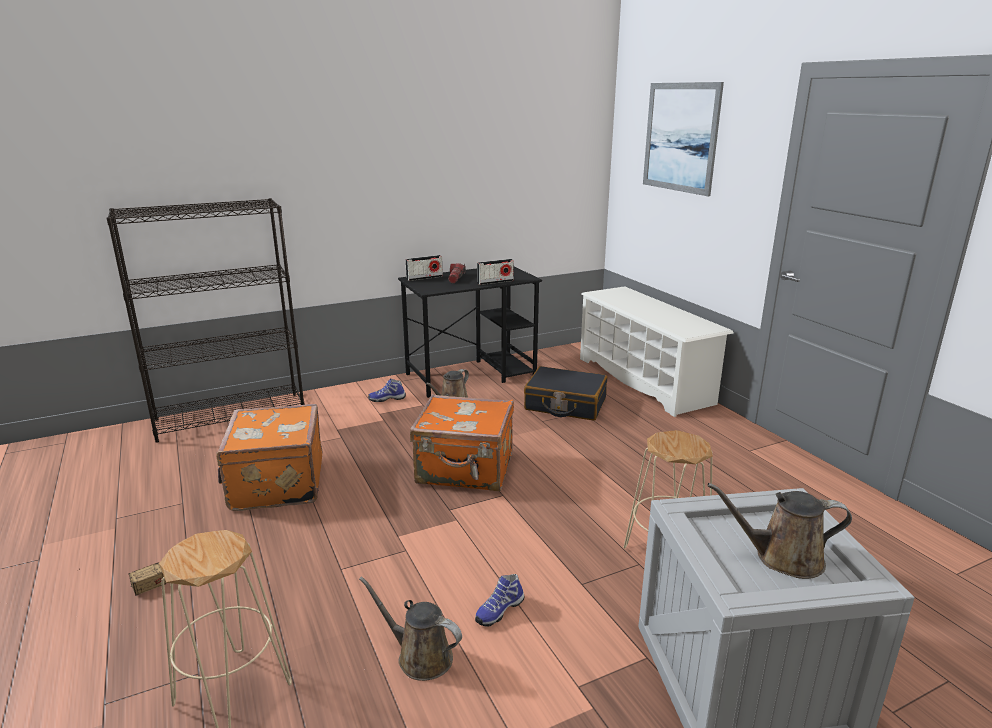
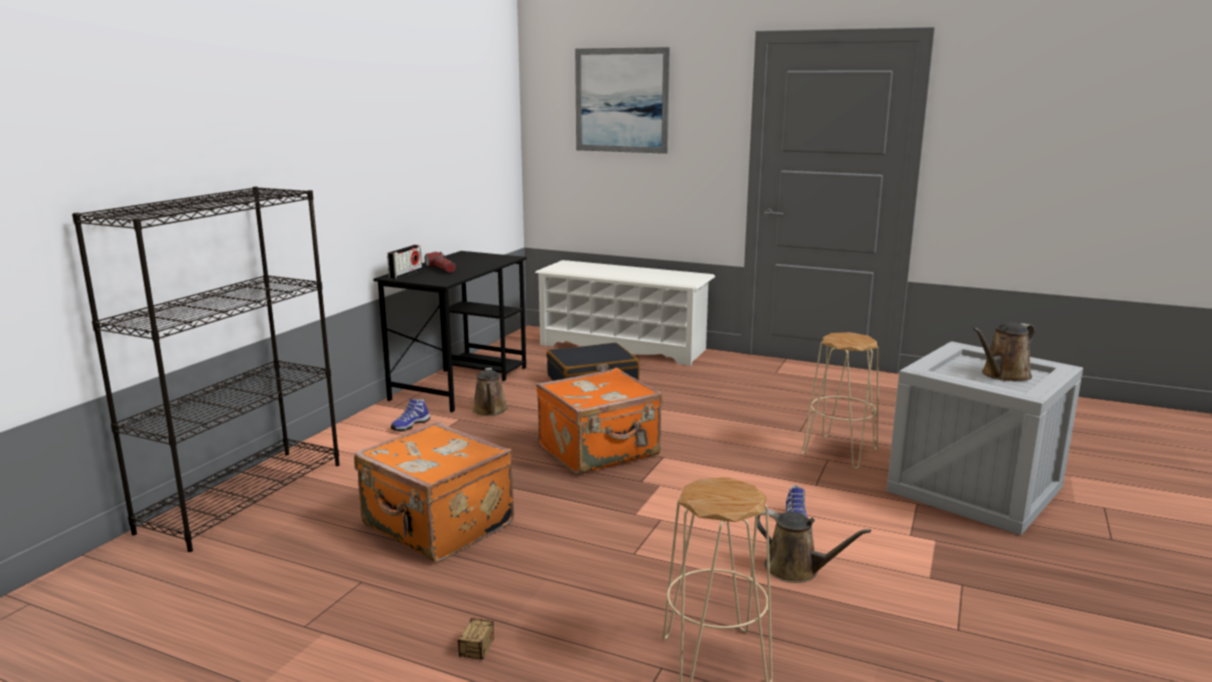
camera: 40 degrees left, 5 degrees down
brown watering can [359,576,462,681] -> brown watering can turned 135 degrees counterclockwise [757,510,871,583]
radio [477,259,514,285] -> none

